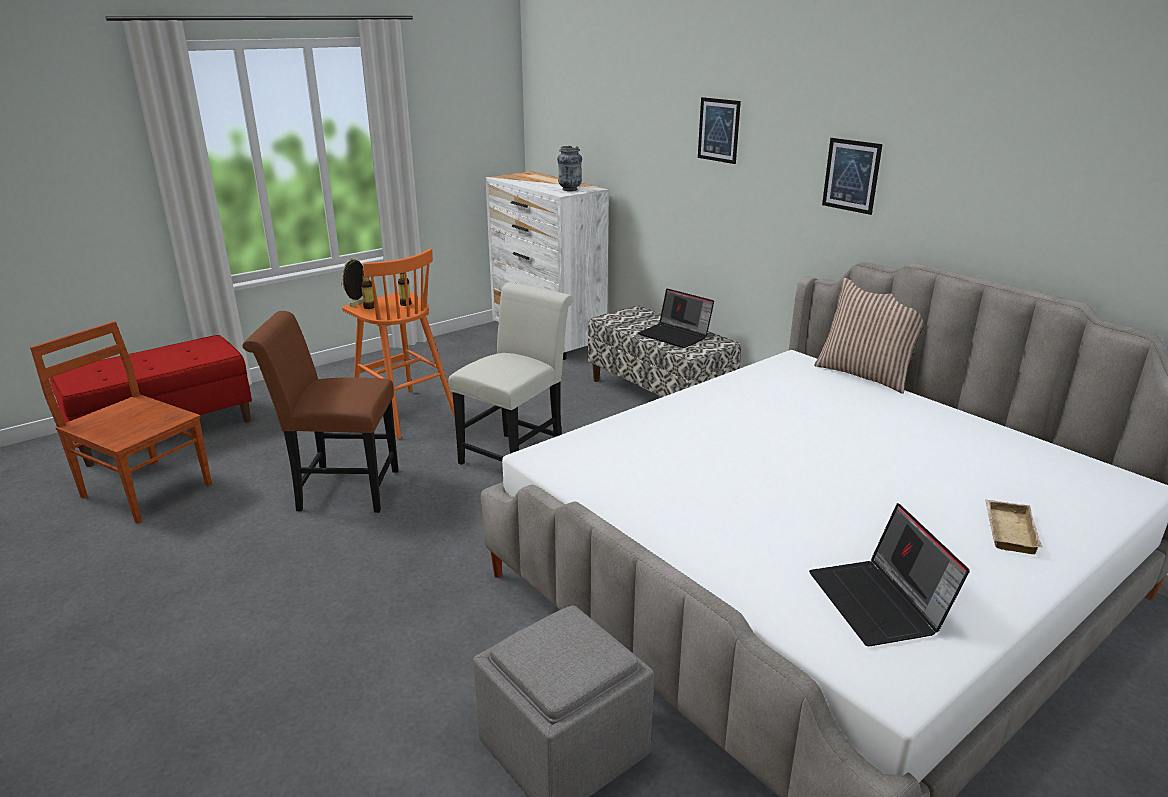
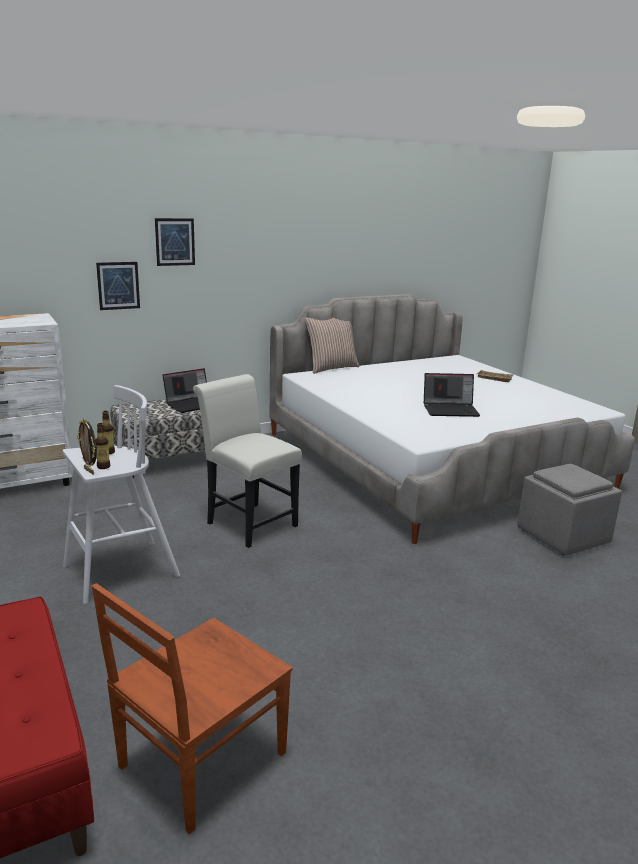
camera: 80 degrees left, 5 degrees down
brown chair [242,311,398,513] -> none
orange stool [342,249,455,439] -> white stool [63,385,180,604]
vase [557,146,582,191] -> none
laptop [809,503,970,646] -> laptop moved to [424,373,480,417]
picture [822,138,883,215] -> picture moved to [96,262,140,310]

